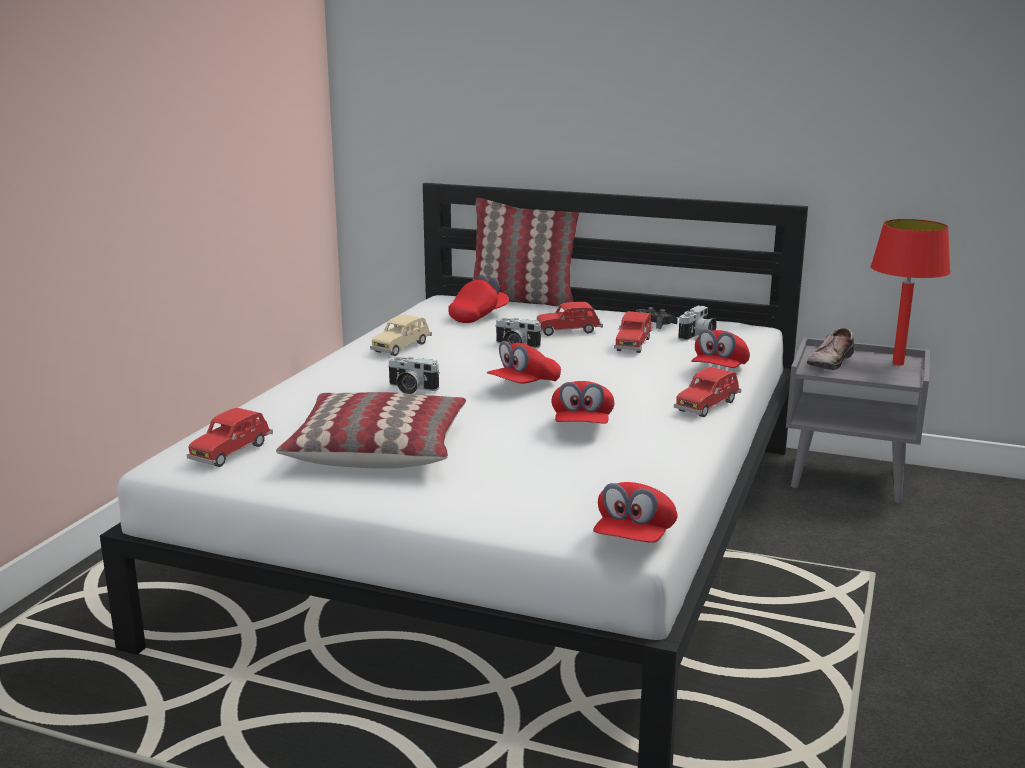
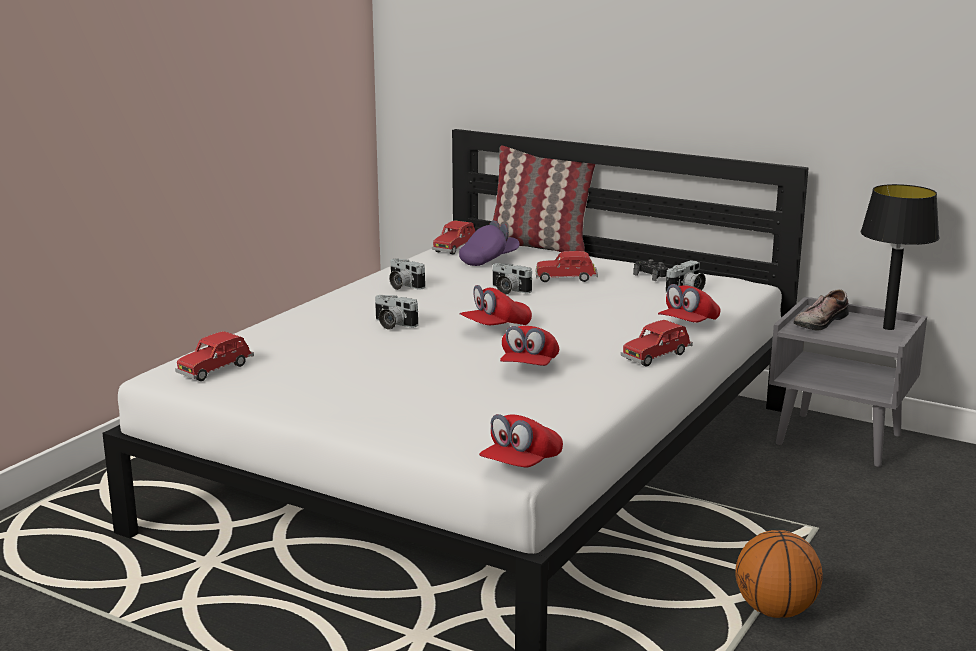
camera: 10 degrees right, 0 degrees up
pillow [276,392,466,469] -> none
beige toy car [370,314,432,356] -> camera [389,259,425,290]
red cap [448,275,509,323] -> purple cap [459,220,520,266]
red toy car [614,311,652,353] -> red toy car moved to [432,220,475,255]
red table lamp [871,219,951,365] -> black table lamp [861,184,939,330]
none -> basketball [736,530,823,618]

